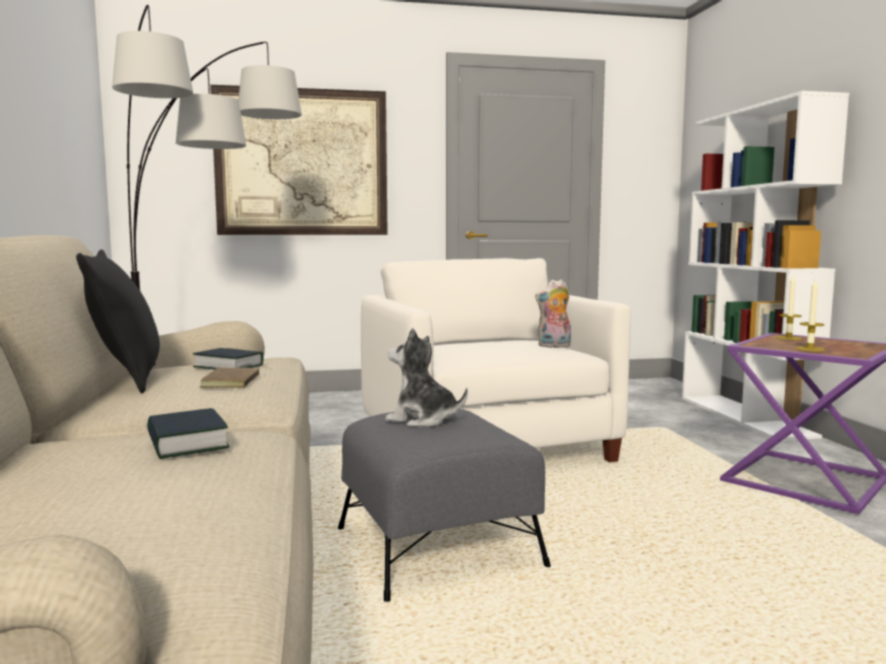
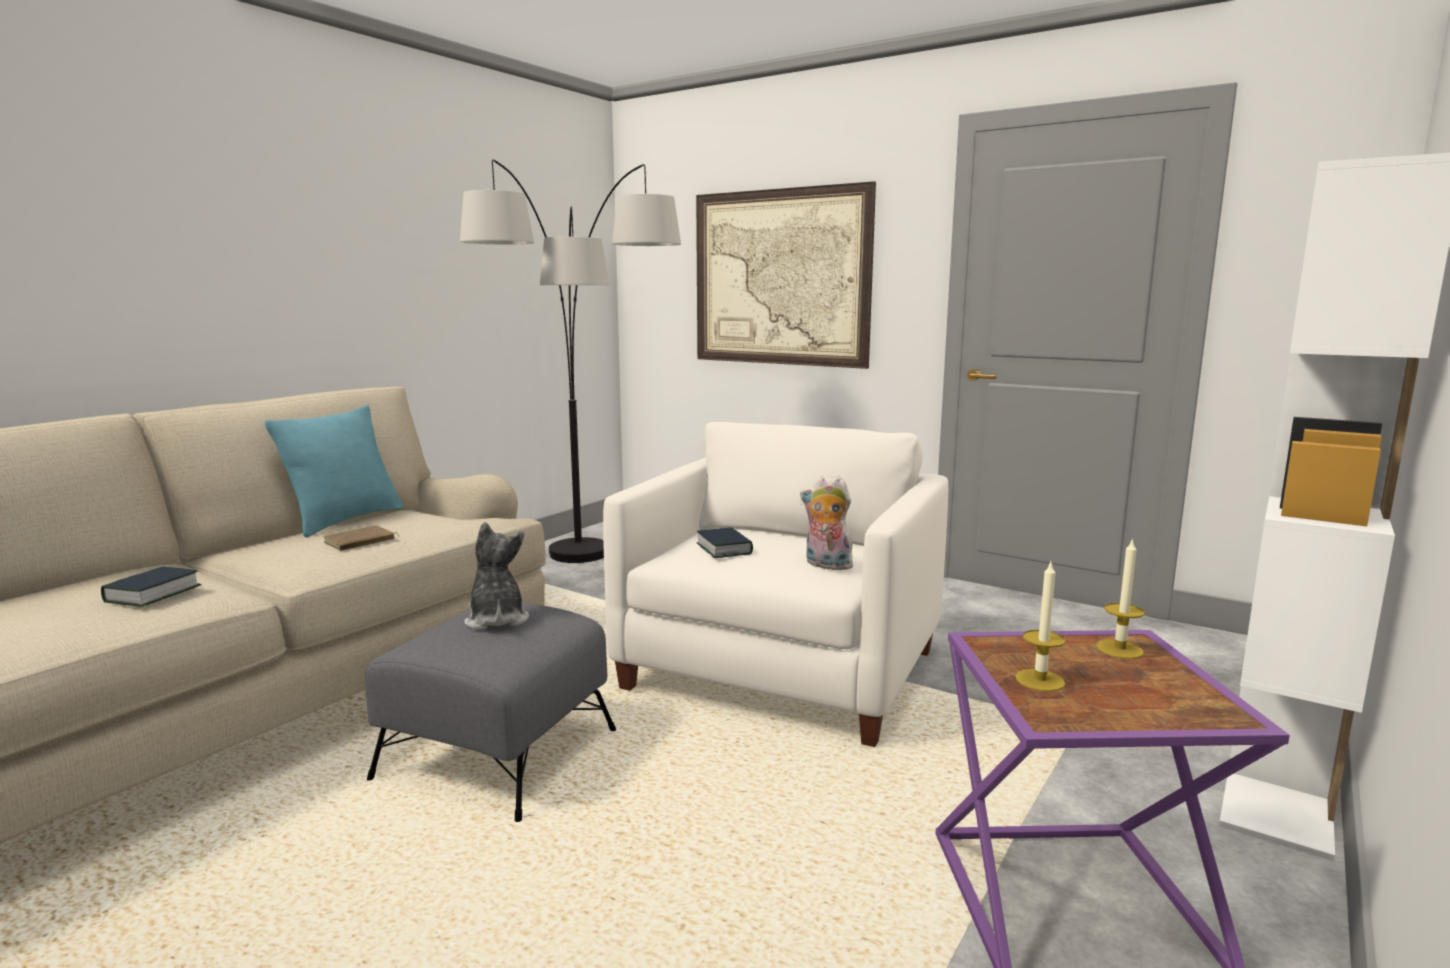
camera: 45 degrees right, 5 degrees up
black pillow [76,250,160,393] -> turquoise pillow [265,405,404,537]
book [193,348,263,369] -> book moved to [697,527,753,558]

